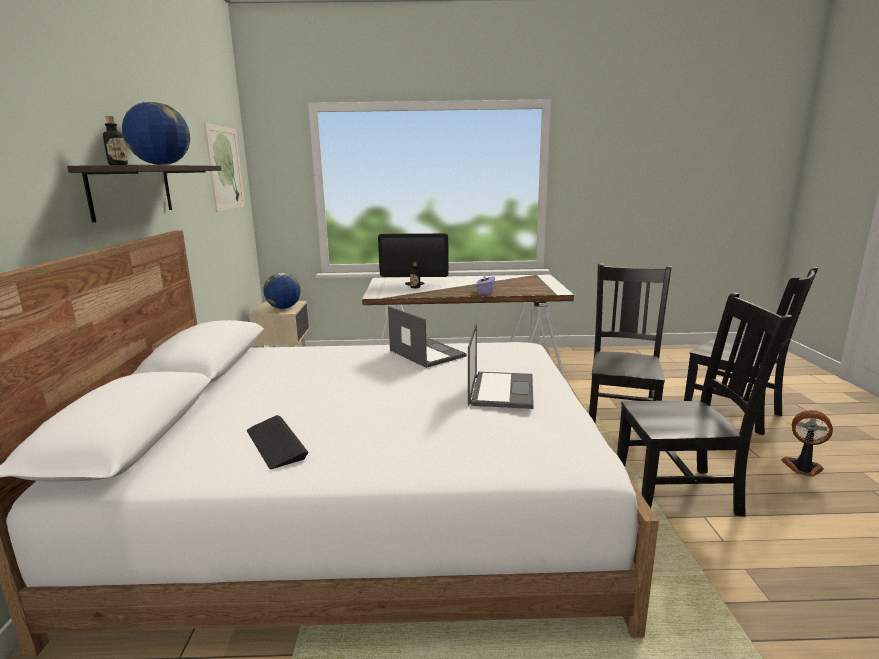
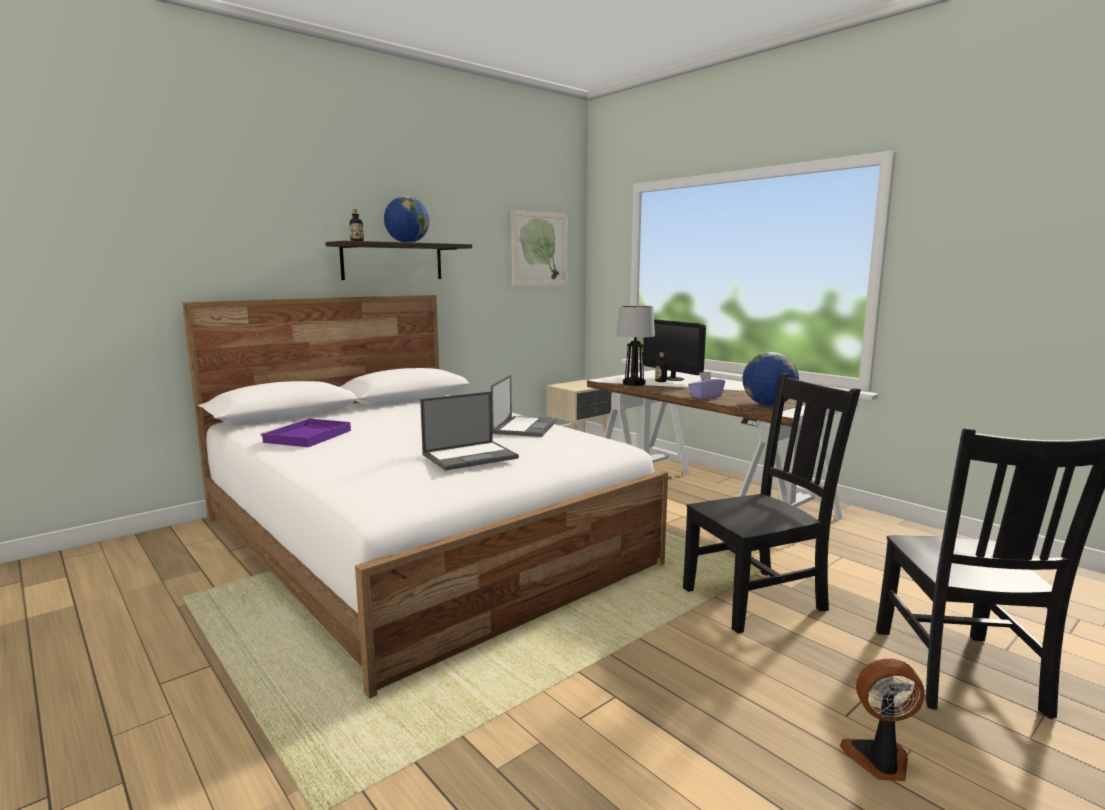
camera: 50 degrees right, 5 degrees down
keyboard [247,415,308,469] -> purple tray [260,418,351,447]
globe [263,273,300,309] -> globe moved to [742,352,799,406]
black chair [617,292,793,517] -> none
fan [781,410,833,477] -> fan turned 75 degrees counterclockwise [840,659,925,781]
none -> table lamp [616,306,655,386]

